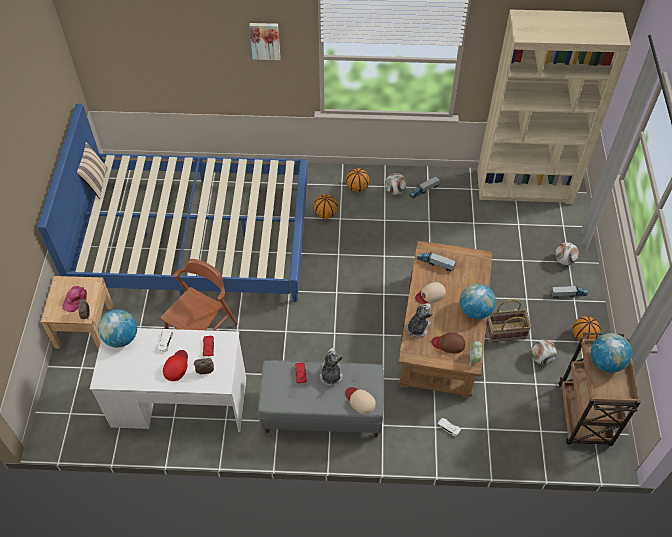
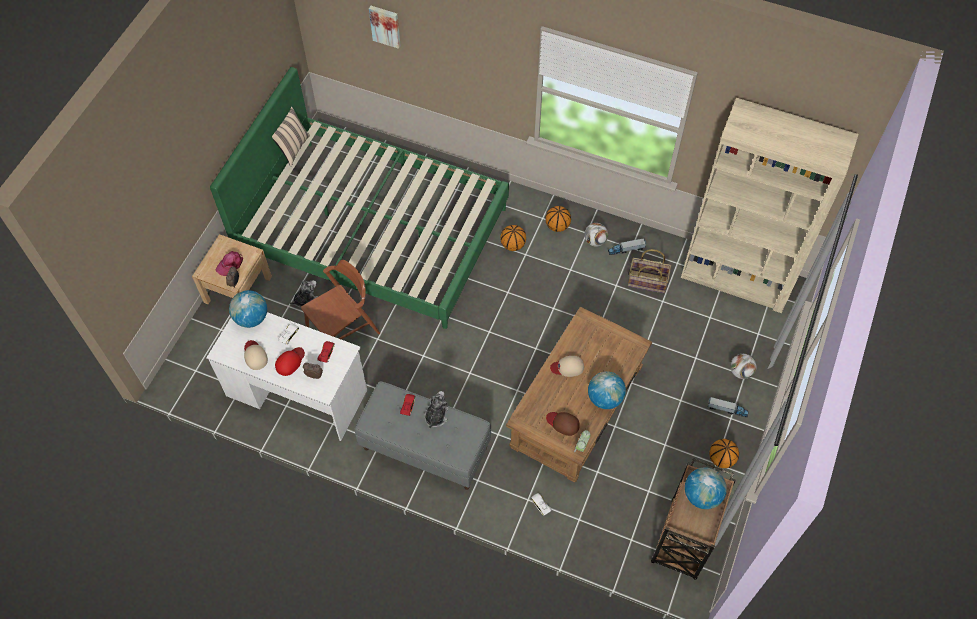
camera: 20 degrees right, 5 degrees up
blue bed [37,104,308,302] -> green bed [210,67,509,329]
picture [249,23,280,60] -> picture moved to [369,6,401,49]
beige cap [345,387,376,414] -> beige cap moved to [244,340,268,370]
plush toy [407,303,433,337] -> plush toy moved to [290,280,318,308]
toy truck [417,253,457,271] -> none
basket [486,299,531,342] -> basket moved to [628,249,671,293]
football [531,339,557,365] -> none

